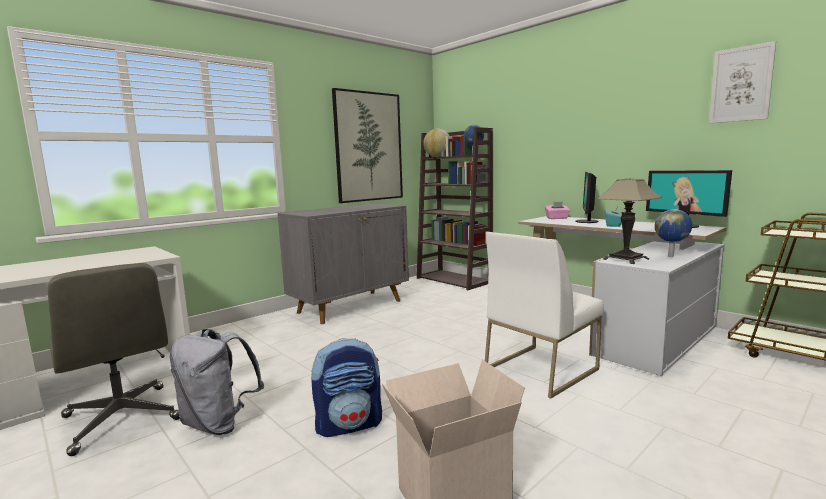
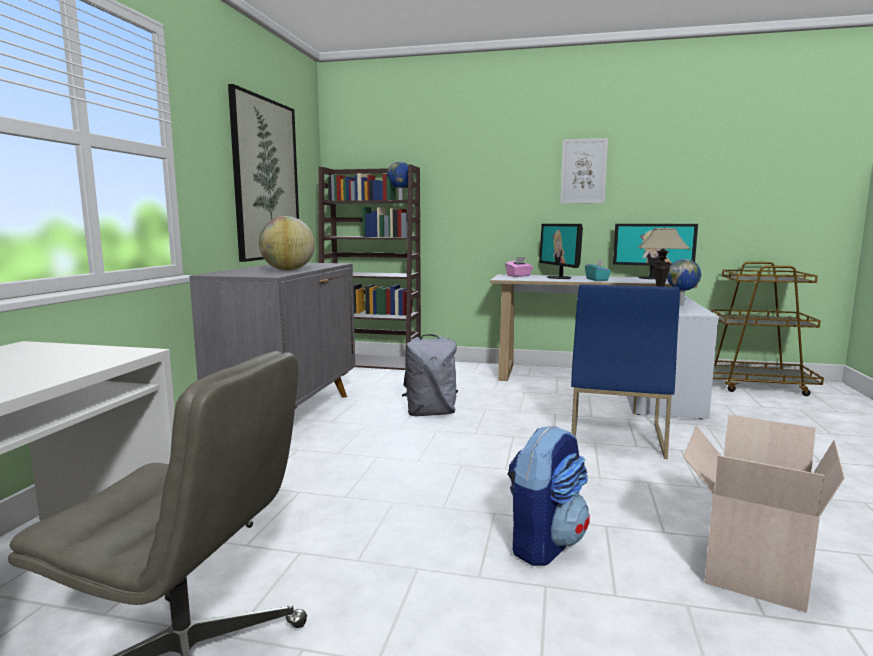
camera: 35 degrees left, 0 degrees up
grey backpack [170,329,264,435] -> grey backpack moved to [402,334,458,416]
globe [423,129,449,157] -> globe moved to [259,216,315,271]
white chair [485,232,604,399] -> blue chair [571,284,680,459]
picture [709,41,776,123] -> picture moved to [560,138,608,204]

